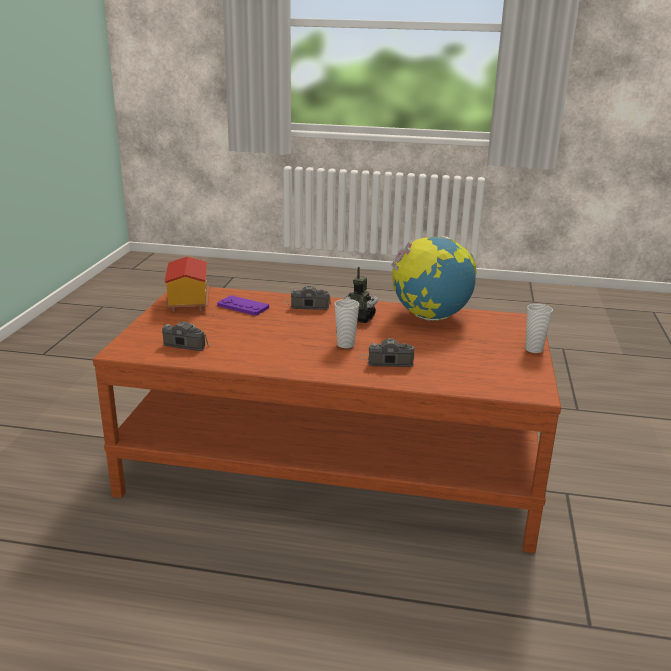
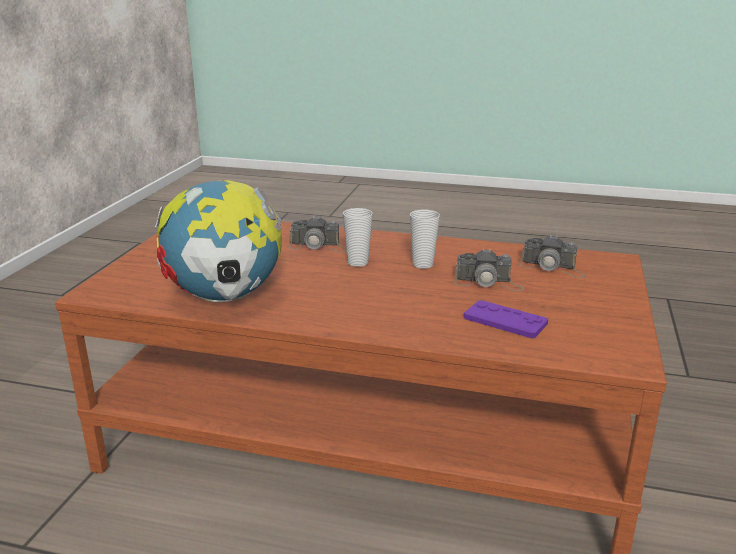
camera: 175 degrees left, 0 degrees up
toy house [165,256,209,312] -> none
camera [284,285,331,310] -> camera moved to [455,248,524,291]
toy robot [345,267,378,323] -> none
cup [525,304,553,353] -> cup moved to [410,210,440,269]

